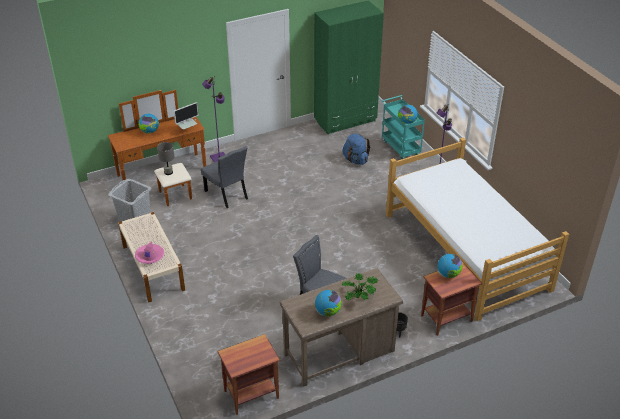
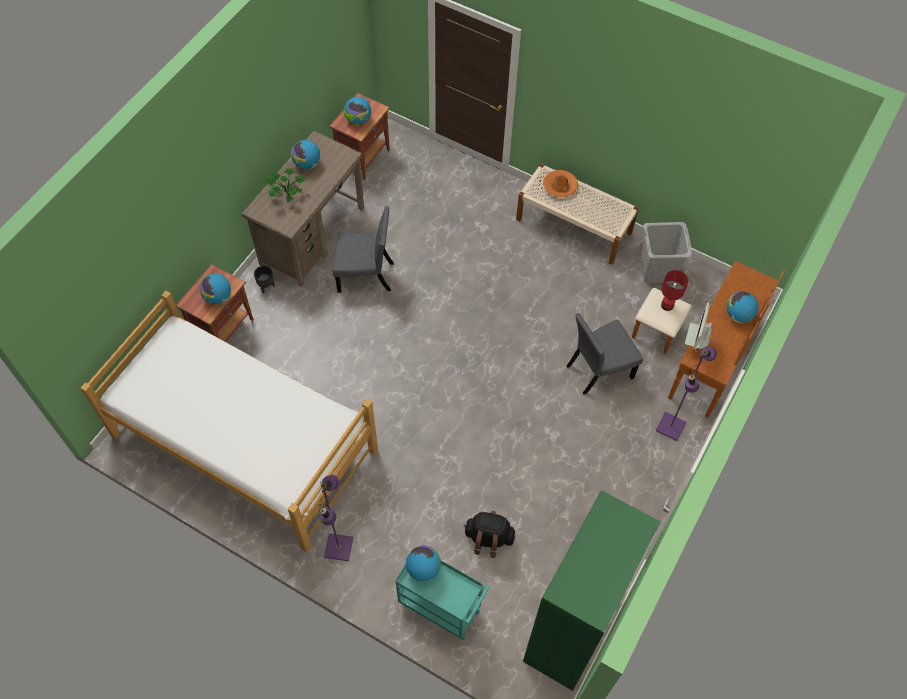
camera: 145 degrees right, 20 degrees up
pink hat [135,242,164,264] -> orange hat [543,170,578,197]
grey table lamp [157,142,174,175] -> red table lamp [661,270,688,311]
grey chair [201,146,248,208] -> grey chair turned 45 degrees counterclockwise [566,313,643,395]
blue backpack [343,134,370,165] -> black backpack [464,511,515,558]
none -> globe [344,97,372,125]

